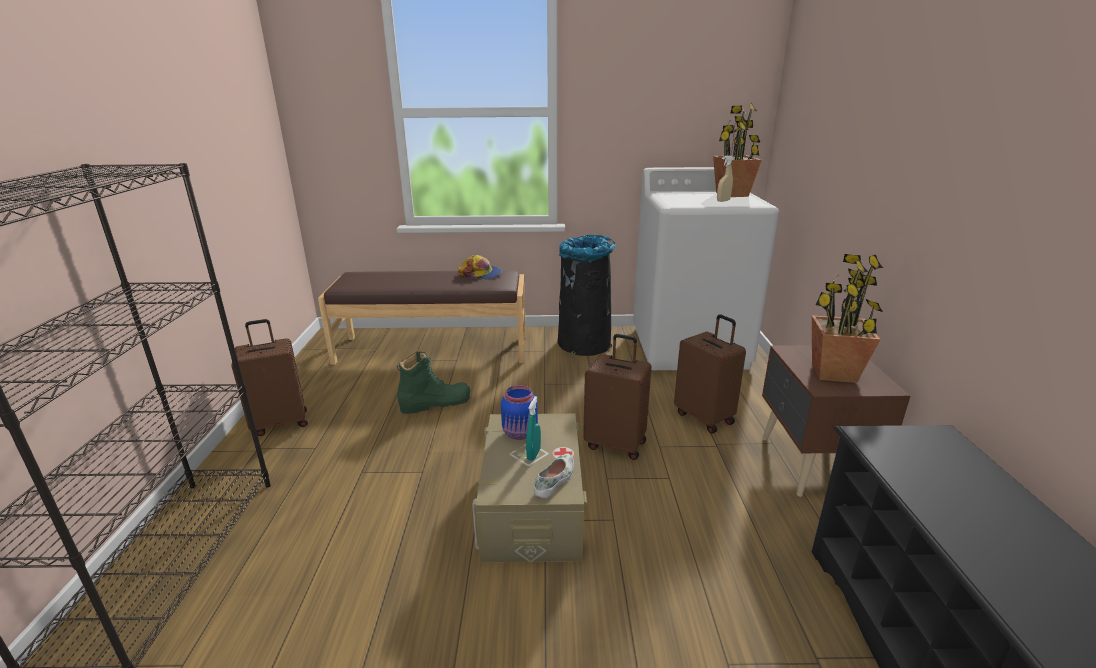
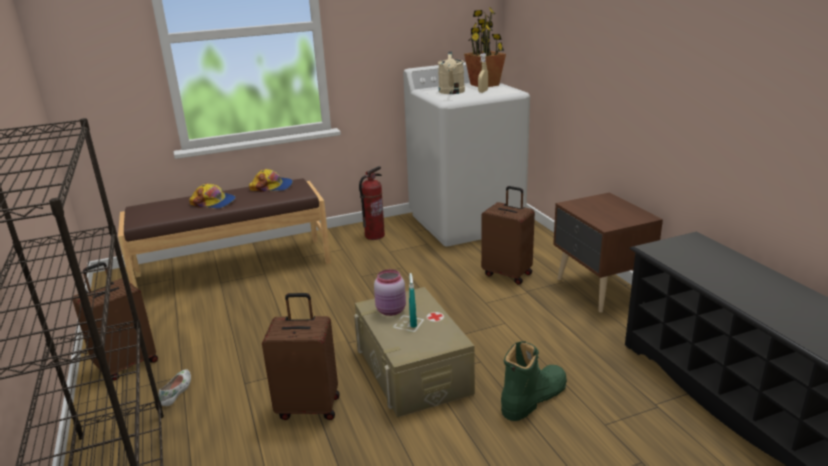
camera: 20 degrees left, 0 degrees up
green boot [397,352,470,414] -> green boot moved to [501,341,567,421]
blue jar [501,385,538,440] -> pink jar [374,269,406,316]
white shoe [534,454,574,498] -> white shoe moved to [158,369,191,406]
black trash can [558,234,616,356] -> fire extinguisher [359,166,385,240]
brown suitcase [583,334,652,460] -> brown suitcase moved to [262,293,340,420]
potted plant [812,254,883,383] -> none
none -> cap [189,183,236,209]
none -> beige watering can [438,51,465,94]

